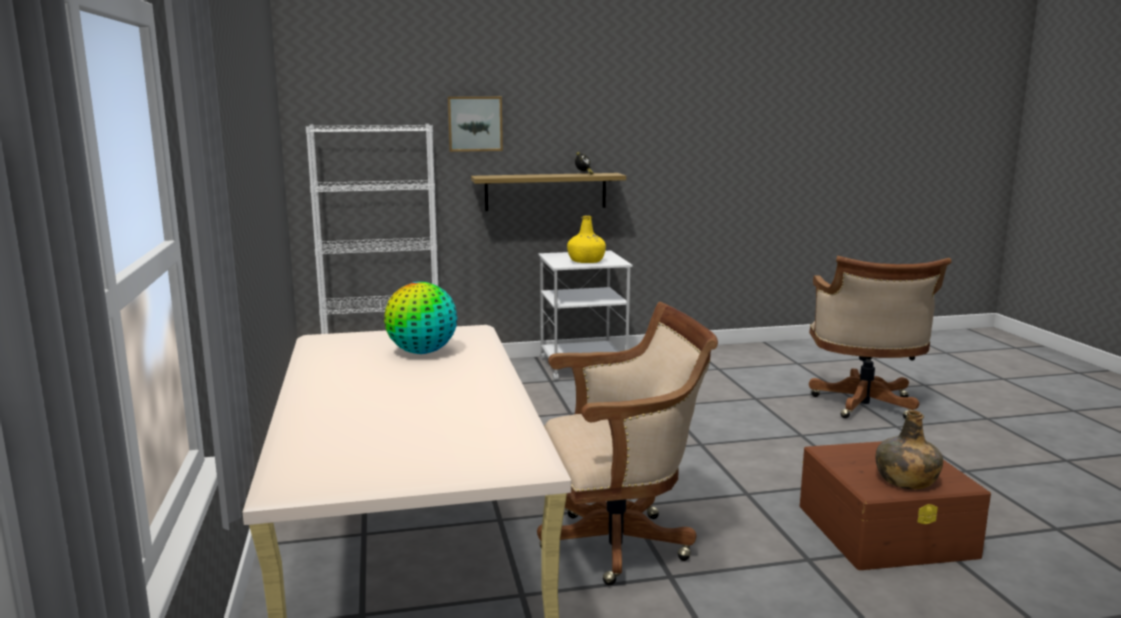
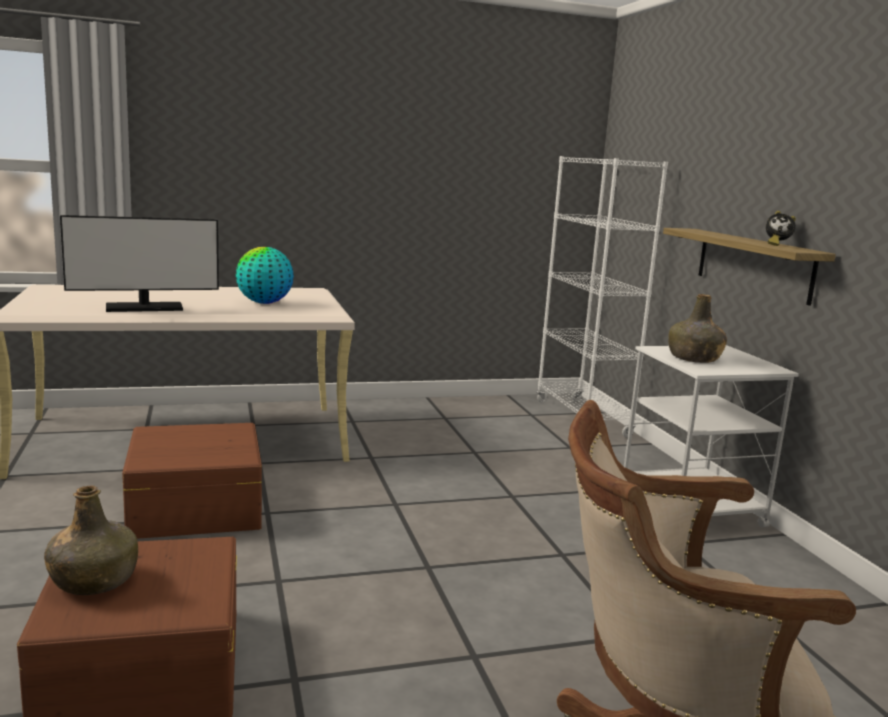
camera: 85 degrees right, 0 degrees up
picture [448,97,503,152] -> none
office chair [537,302,718,585] -> brown storage box [122,423,262,539]
yellow bottle [567,216,606,263] -> green bottle [668,294,727,363]
none -> monitor [60,215,219,312]

